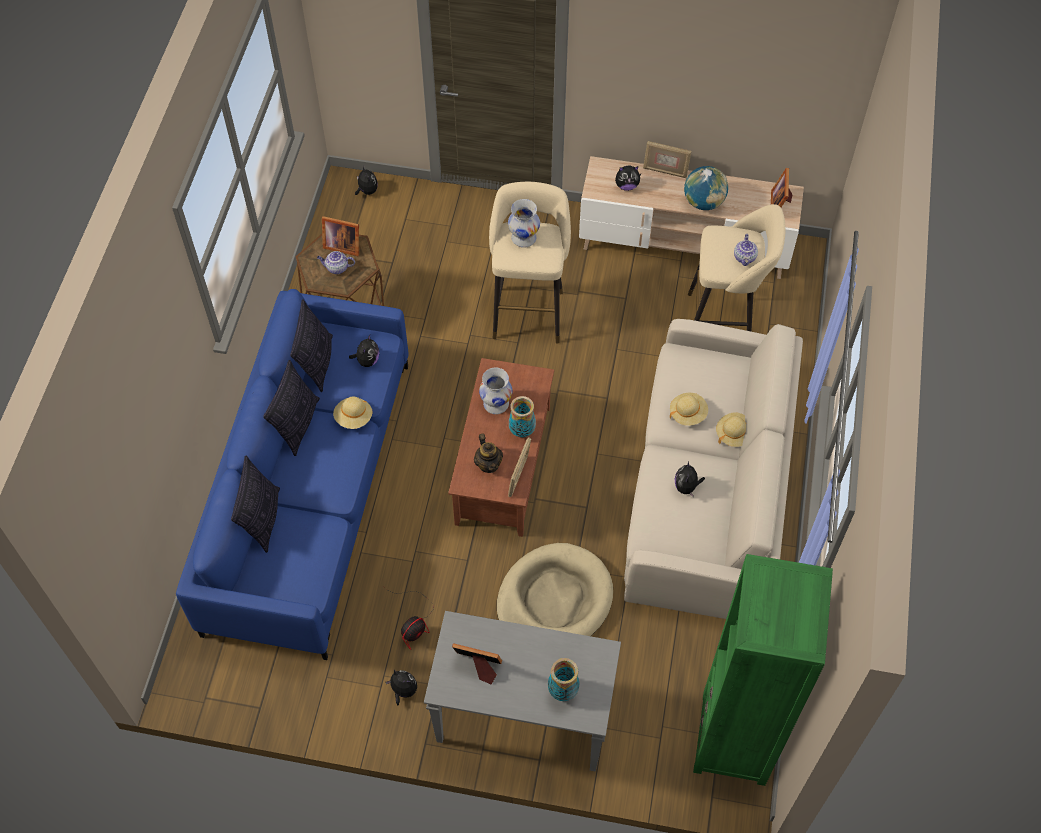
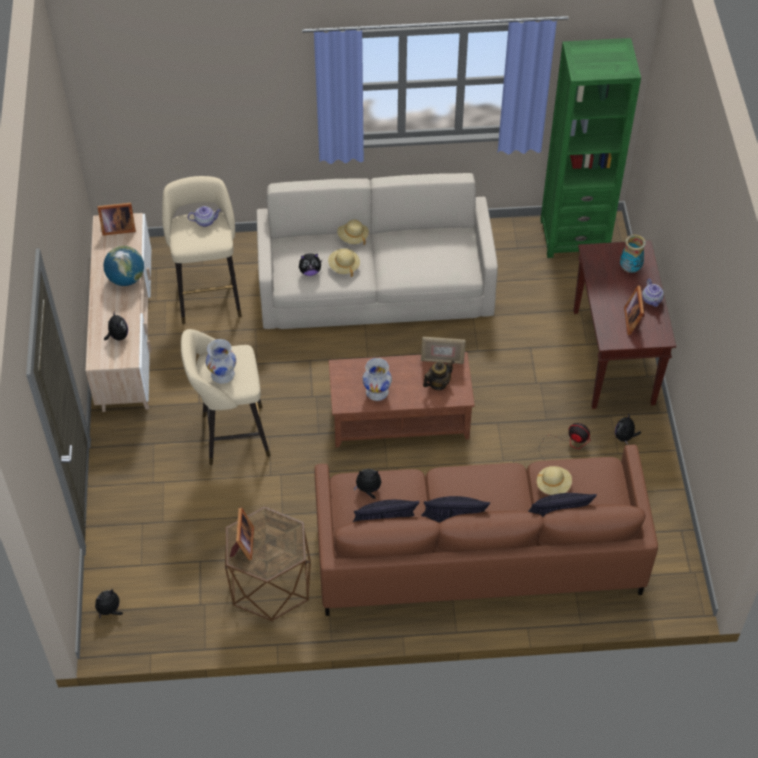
camera: 105 degrees left, 5 degrees down
blue sofa [176,289,409,660] -> brown sofa [315,445,658,616]
teapot [317,251,355,274] -> teapot moved to [642,279,664,307]
beige hat [333,396,372,429] -> beige hat moved to [537,466,572,495]
grey console table [424,611,621,772] -> brown console table [573,240,676,409]
beige dog bed [497,543,613,636] -> none
vase [509,396,536,438] -> none
picture frame [643,141,691,178] -> none
plush toy [674,461,705,497] -> plush toy moved to [299,253,322,276]

